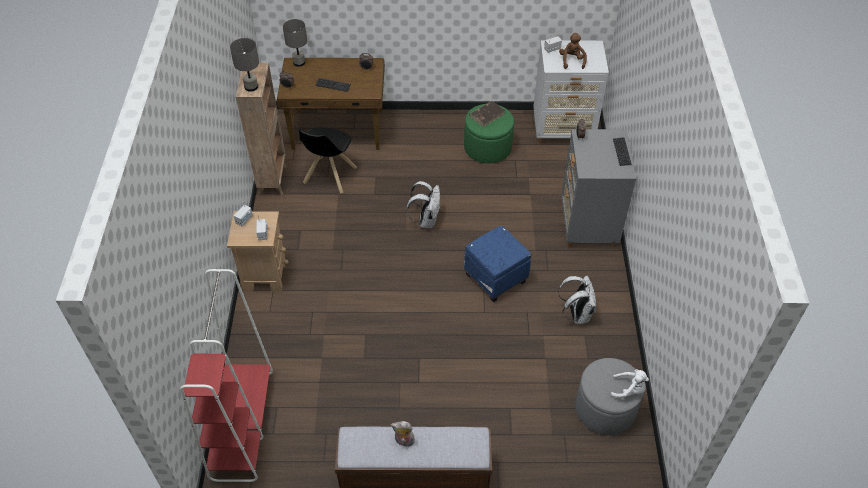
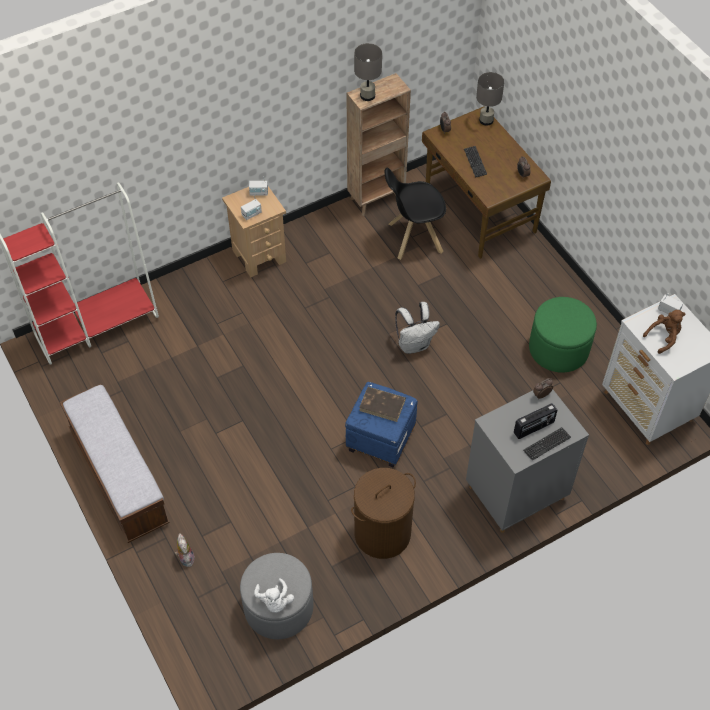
camera: 60 degrees right, 5 degrees up
plush toy [391,421,416,447] -> plush toy moved to [175,533,194,567]
brown book [469,101,505,127] -> brown book moved to [359,387,406,422]
white backpack [558,276,596,324] -> brown laundry basket [351,468,416,559]
none -> radio [514,403,558,439]

